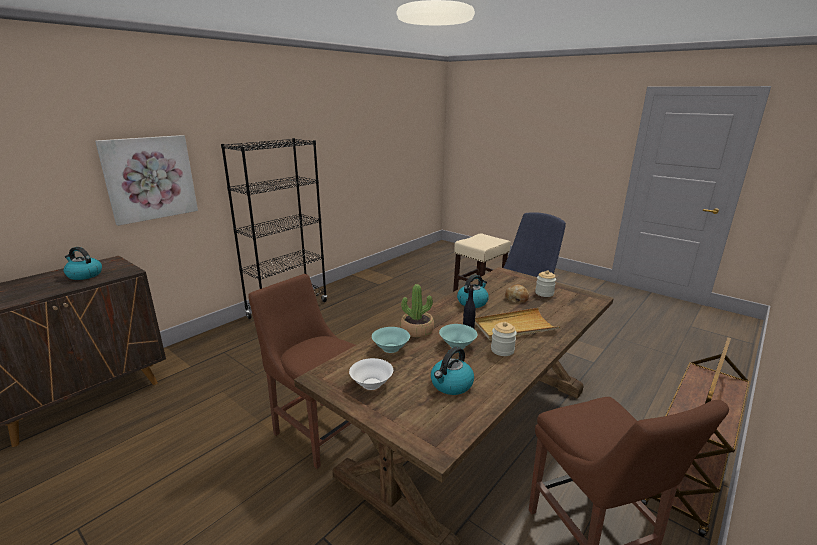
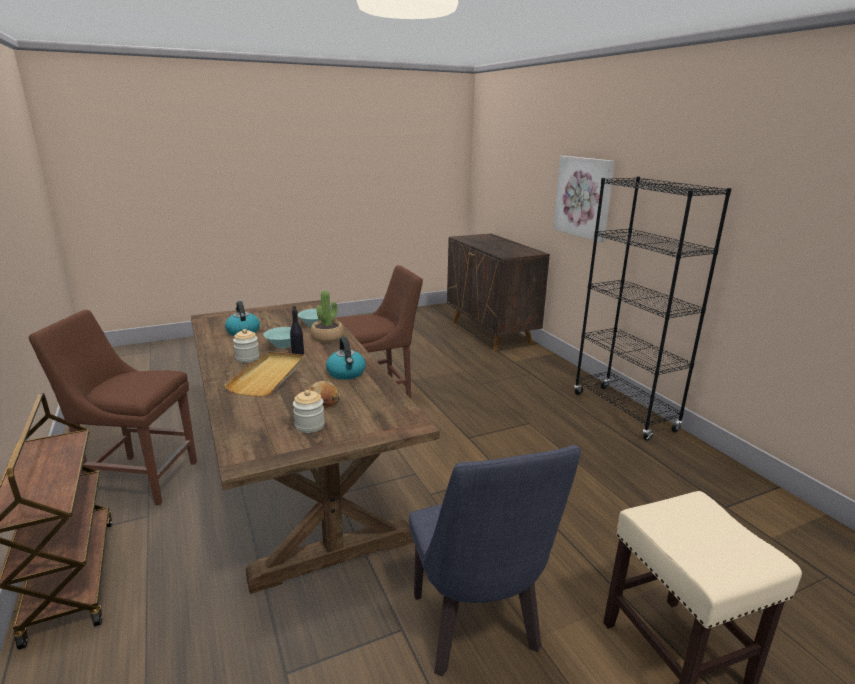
camera: 115 degrees right, 0 degrees up
kettle [64,247,102,280] -> none
white bowl [349,358,393,390] -> none

